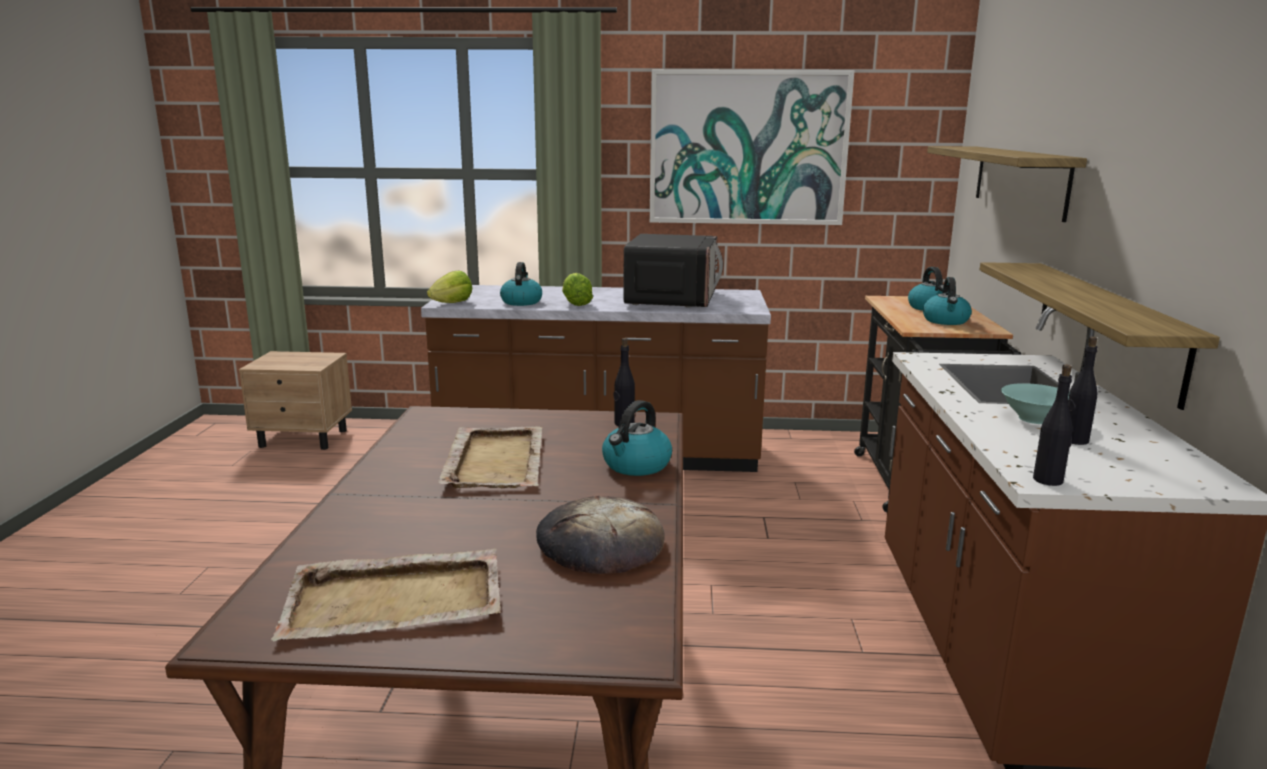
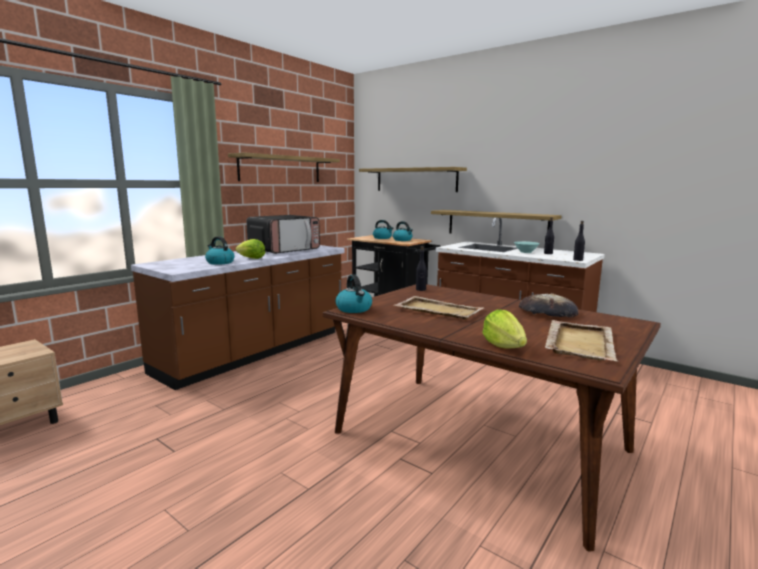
camera: 55 degrees left, 5 degrees down
lettuce [427,270,472,303] -> lettuce moved to [482,310,527,349]
kettle [602,400,672,476] -> kettle moved to [335,275,372,313]
microwave [624,234,723,308] -> microwave turned 90 degrees clockwise [246,215,320,254]
picture [650,69,855,225] -> shelf [228,152,340,182]

